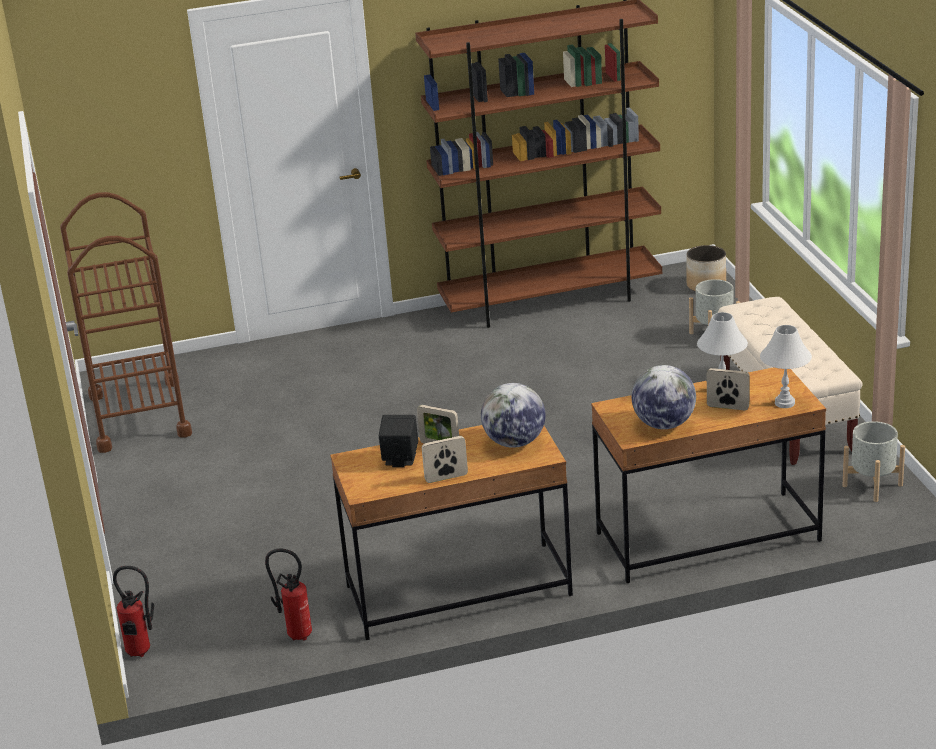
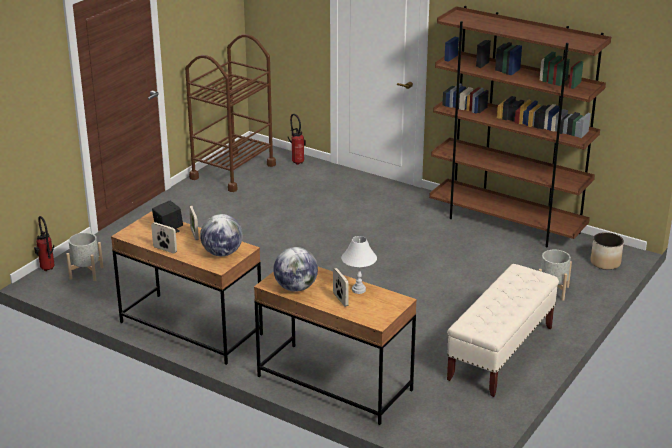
camera: 45 degrees right, 0 degrees up
fire extinguisher [265,548,312,641] -> fire extinguisher moved to [288,114,306,165]
white table lamp [760,325,812,408] -> none
grey planter [842,421,905,502] -> grey planter moved to [66,233,104,281]

